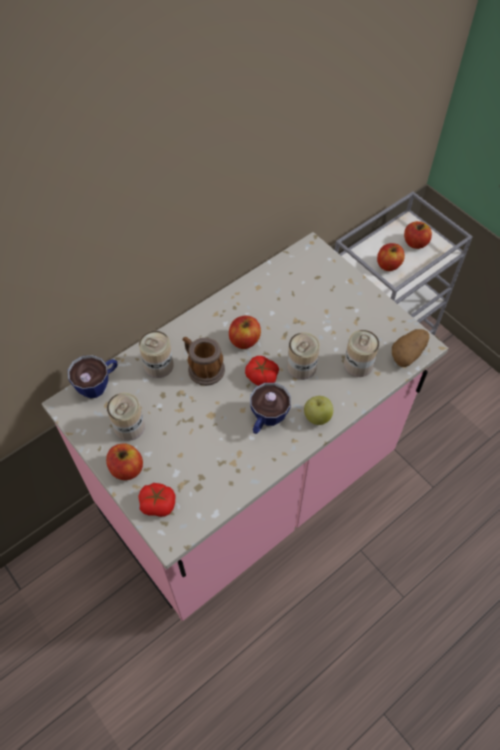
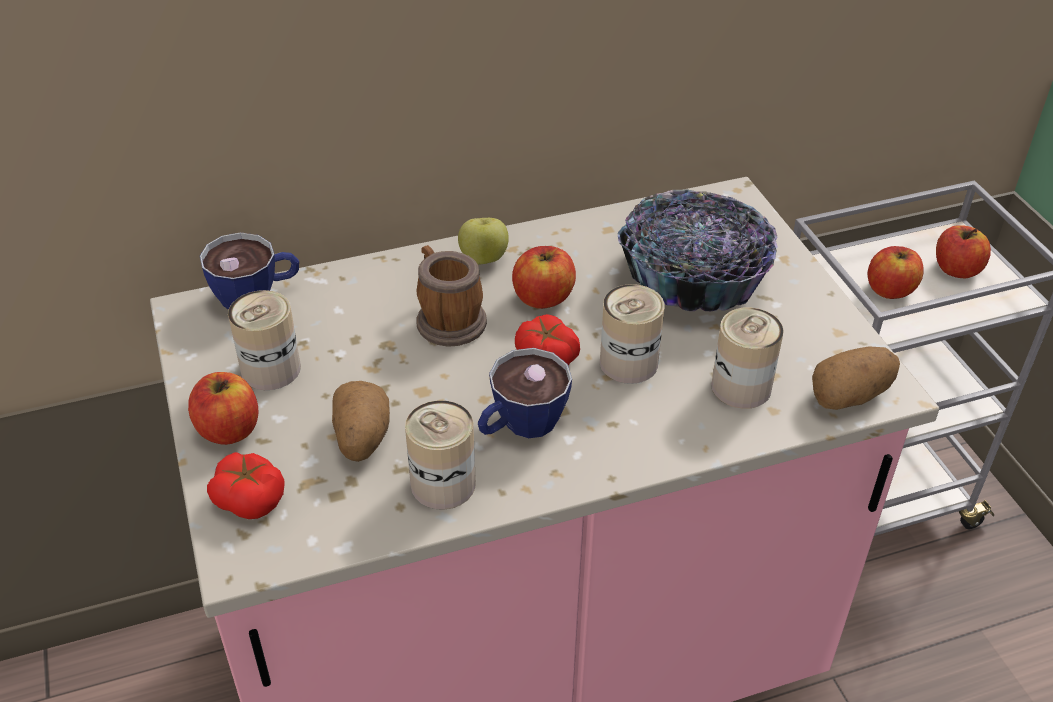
camera: 20 degrees right, 15 degrees down
can [139,331,174,378] -> can moved to [405,400,476,509]
apple [304,396,333,425] -> apple moved to [458,218,509,265]
none -> potato [332,381,390,462]
none -> bowl [617,189,778,311]

